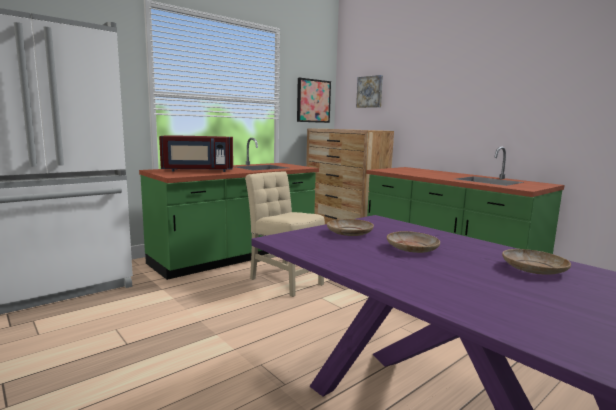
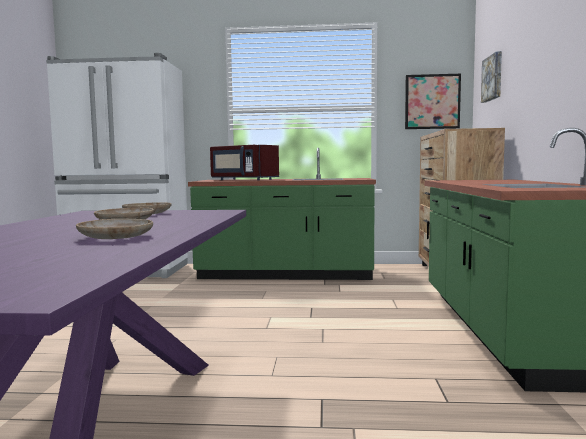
camera: 45 degrees right, 5 degrees down
beige chair [245,171,325,297] -> none

